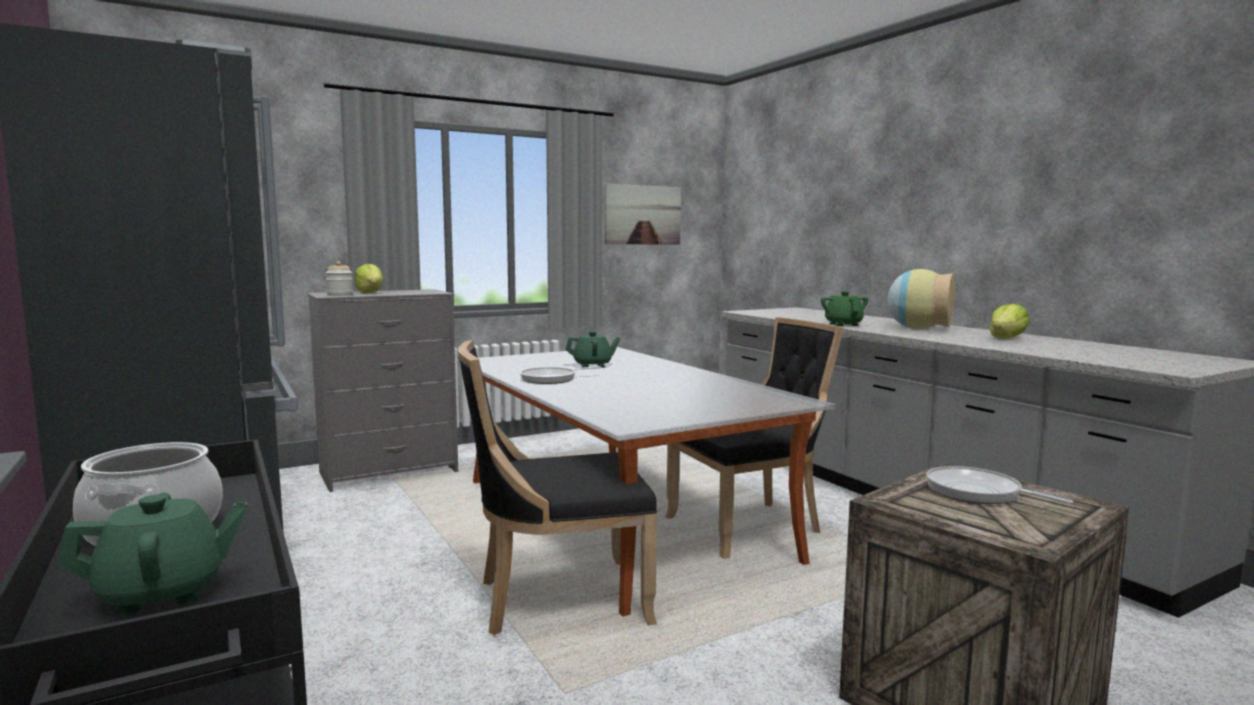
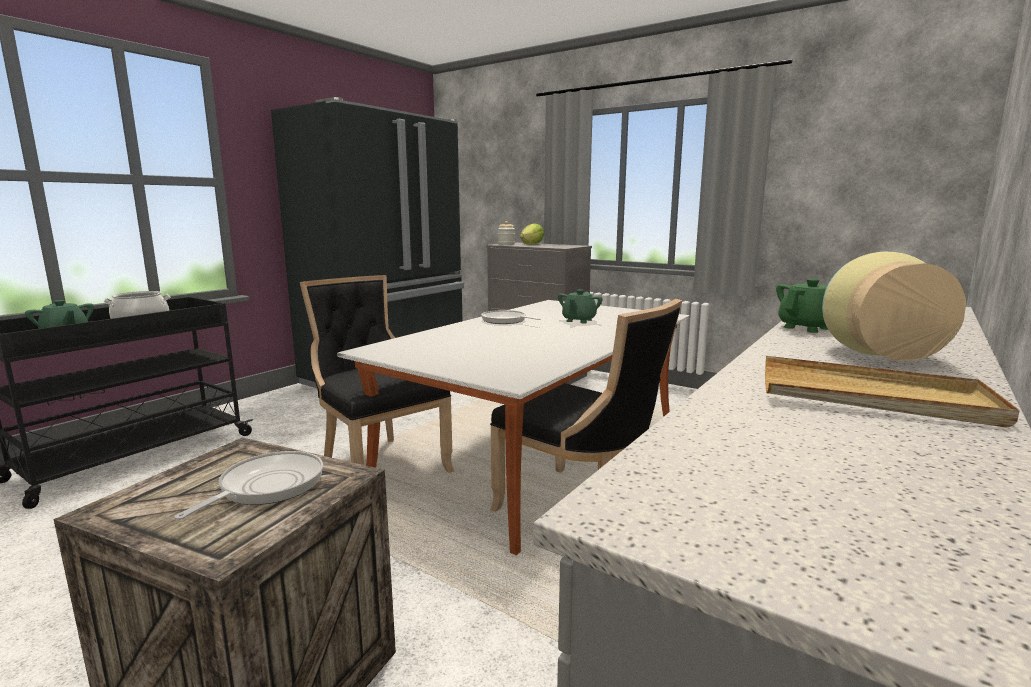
camera: 65 degrees right, 5 degrees up
green teapot [565,331,621,368] -> green teapot turned 60 degrees clockwise [558,289,603,324]
picture [605,184,681,244] -> none
lettuce [989,303,1030,338] -> beige tray [765,356,1020,428]

